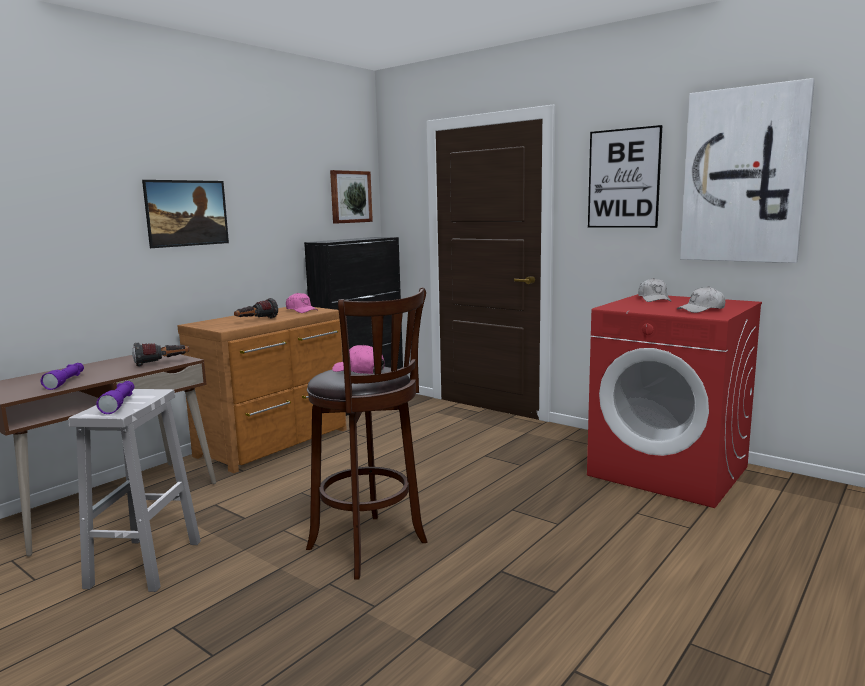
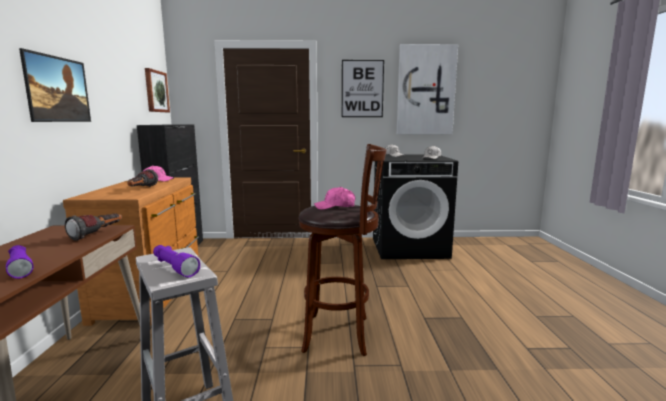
camera: 40 degrees left, 0 degrees up
red washing machine [587,294,762,508] -> black washing machine [373,154,458,259]

